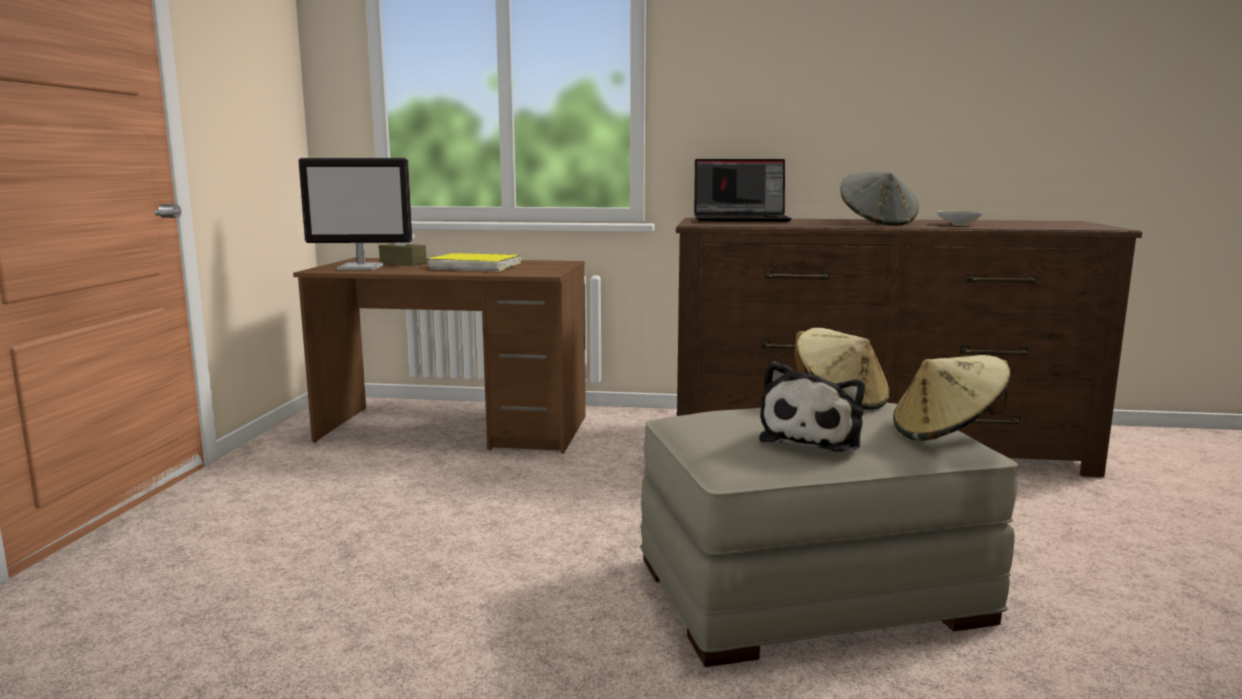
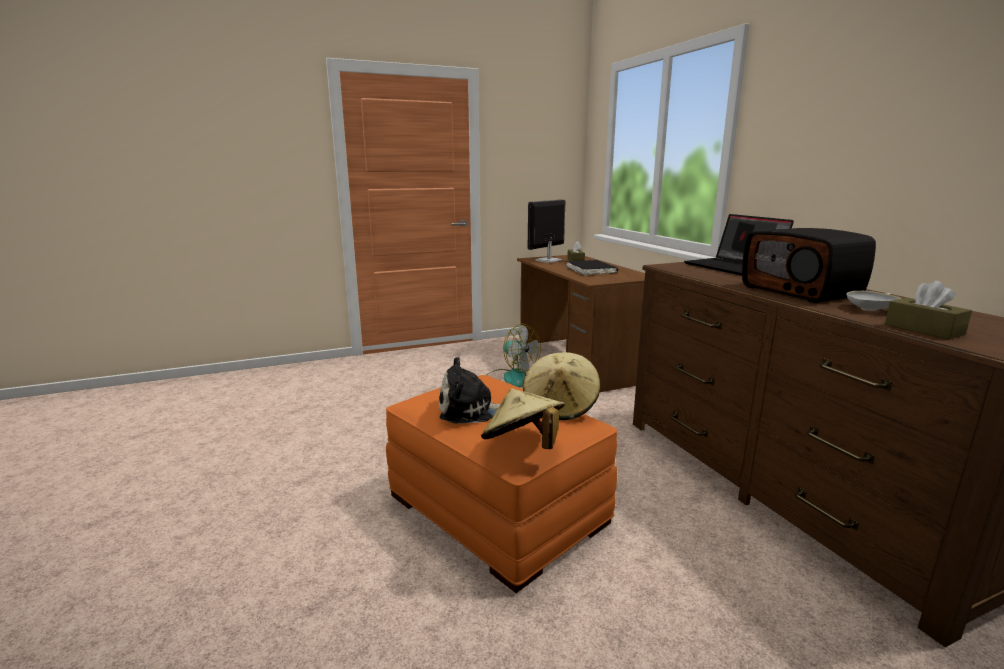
camera: 60 degrees right, 5 degrees up
monitor [298,158,412,270] -> monitor turned 75 degrees clockwise [528,199,565,263]
yellow book [428,253,521,272] -> black book [566,260,618,276]
beige ottoman [641,402,1018,667] -> orange ottoman [386,375,617,593]
grey hat [841,171,919,226] -> radio [742,228,876,303]
none -> fan [487,324,541,387]
none -> brown tissue box [885,281,972,339]

